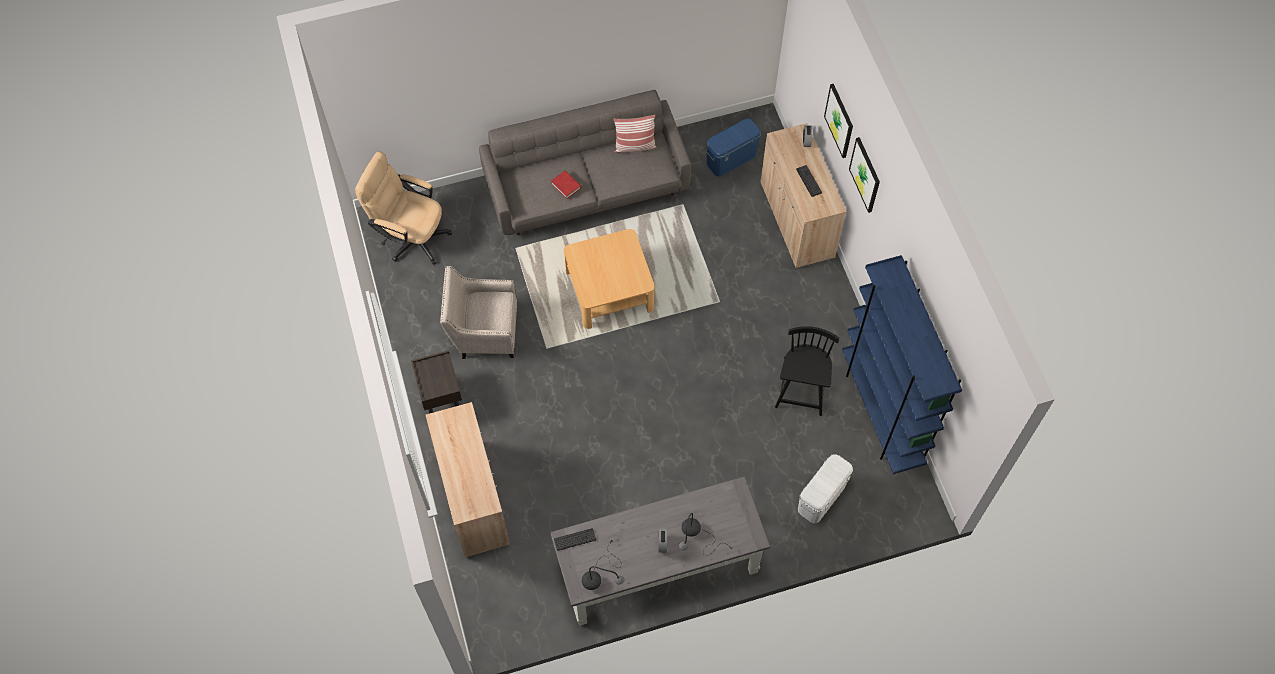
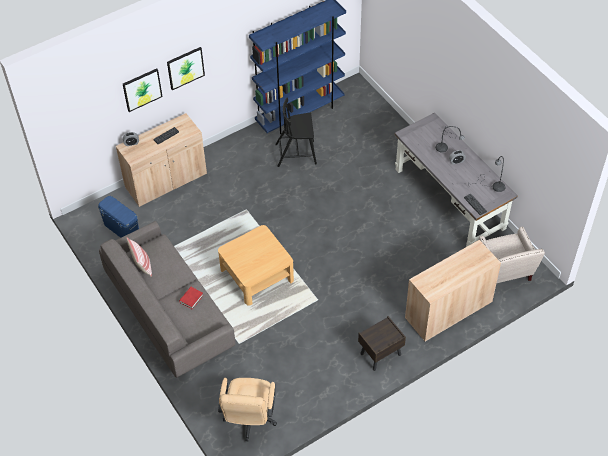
camera: 105 degrees left, 10 degrees down
beige armchair [440,266,517,359] -> beige armchair moved to [478,226,545,283]
white storage box [798,454,853,524] -> none

